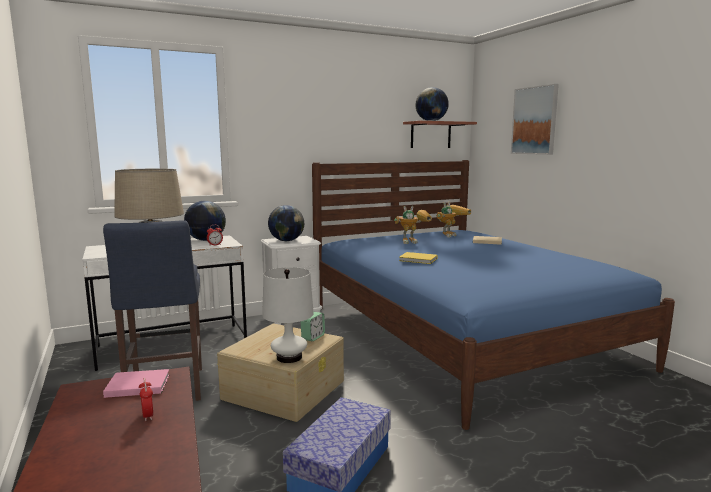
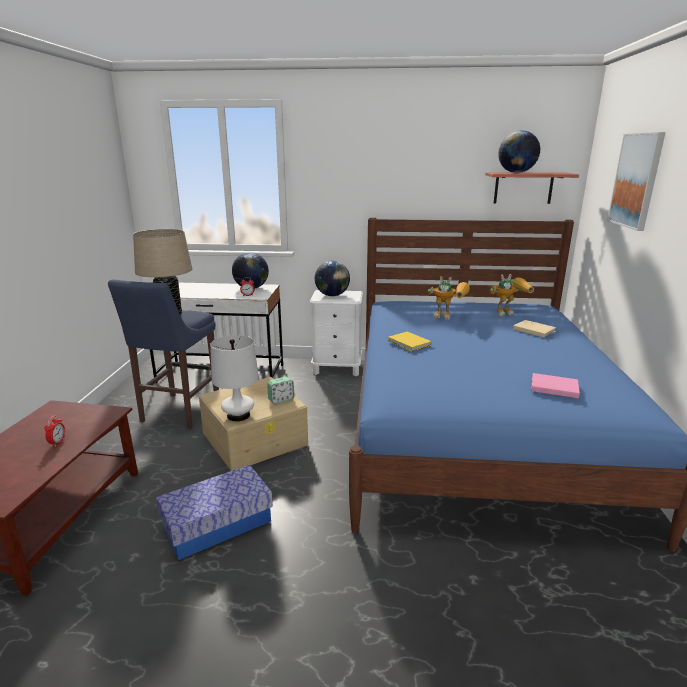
camera: 30 degrees right, 10 degrees up
pink book [103,369,170,398] -> pink book moved to [531,373,580,398]

